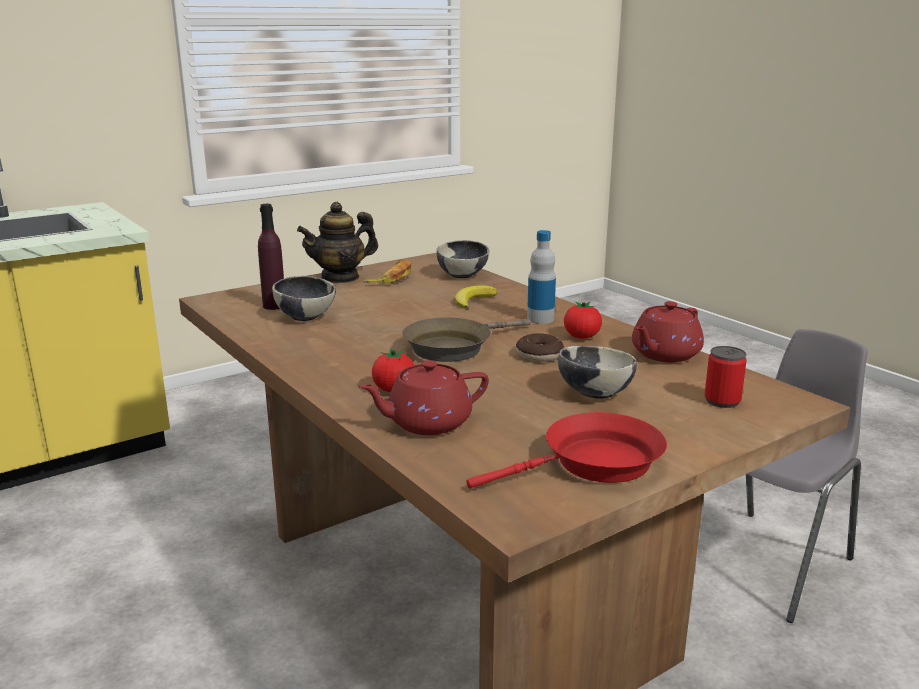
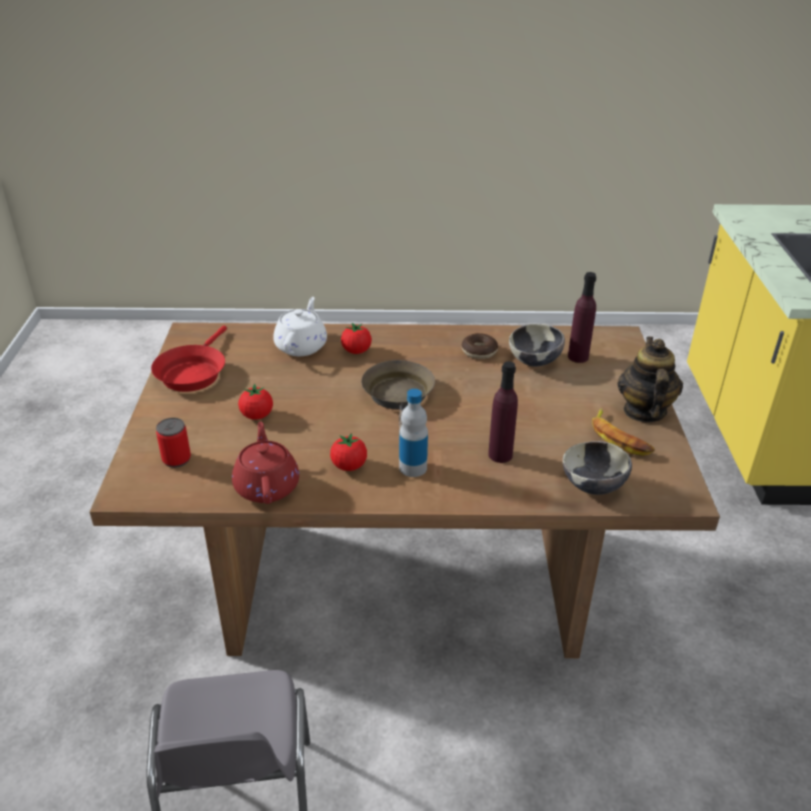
camera: 125 degrees right, 15 degrees up
red teapot [359,360,489,435] -> white teapot [273,297,327,356]
banana [455,285,497,309] -> purple bottle [488,361,518,463]
donut [516,333,564,362] -> donut moved to [461,333,498,359]
bowl [558,346,637,399] -> tomato [238,384,273,420]

